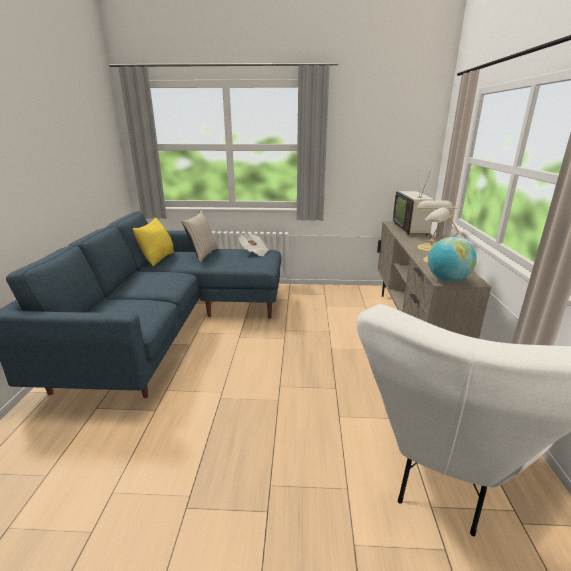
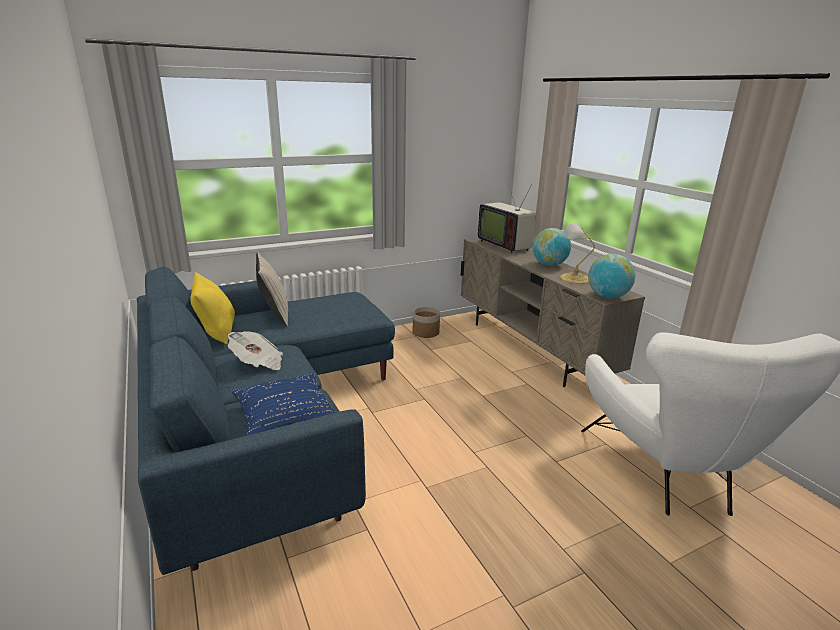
camera: 30 degrees left, 0 degrees up
newspaper [238,233,269,256] -> newspaper moved to [228,331,283,370]
table lamp [417,200,457,252] -> globe [533,228,571,266]
none -> blue pillow [232,373,336,436]
none -> planter [413,307,440,338]

